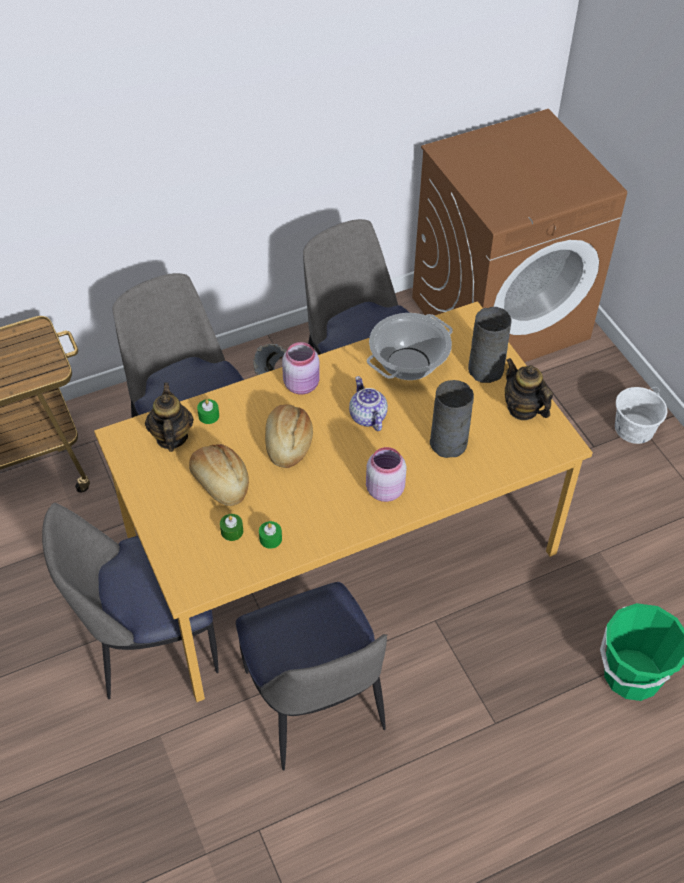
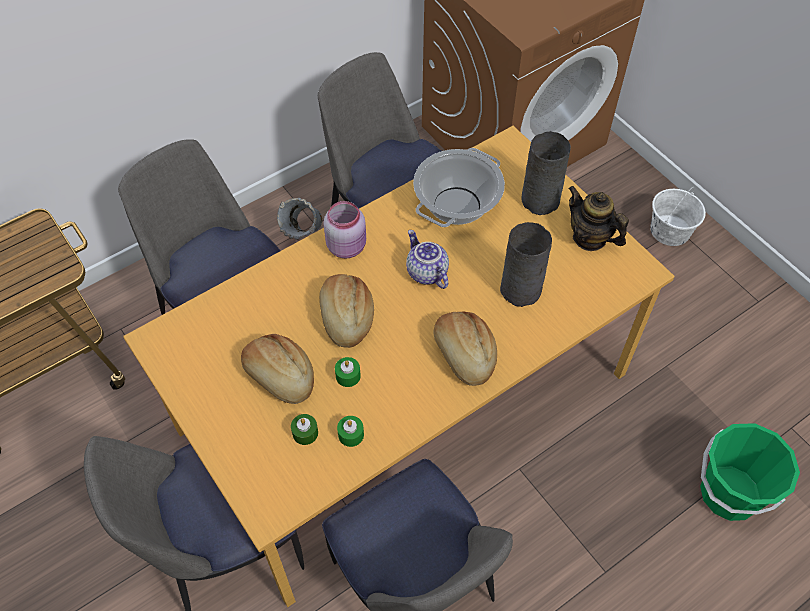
camera: 10 degrees left, 5 degrees up
teapot [145,383,194,452] -> none
green candle [197,399,219,424] -> green candle moved to [335,357,361,387]
pink jar [366,447,407,502] -> bread [433,312,497,386]

